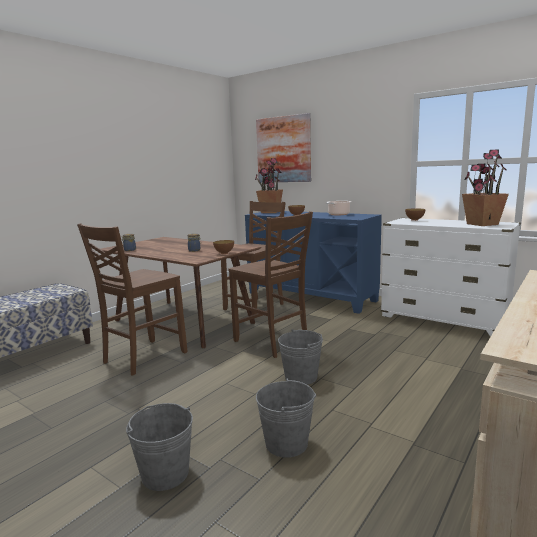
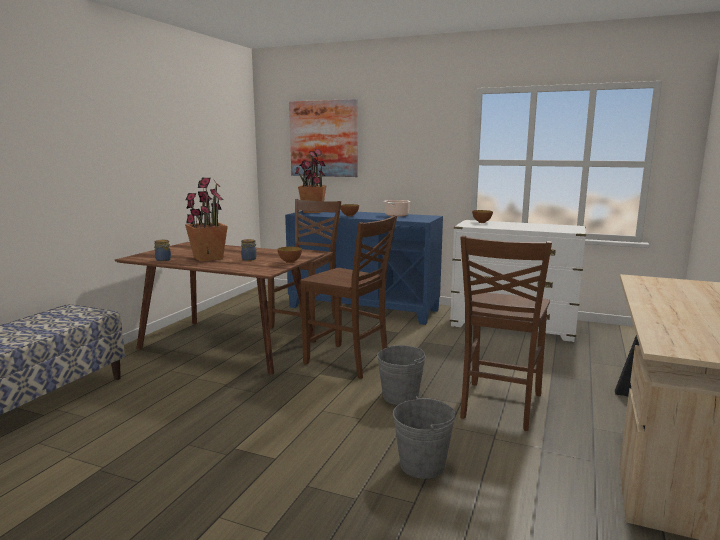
camera: 15 degrees left, 0 degrees up
brown chair [77,223,187,376] -> brown chair moved to [460,236,552,431]
grey bucket [126,403,193,491] -> none
potted plant [462,149,509,226] -> potted plant moved to [185,178,228,262]

